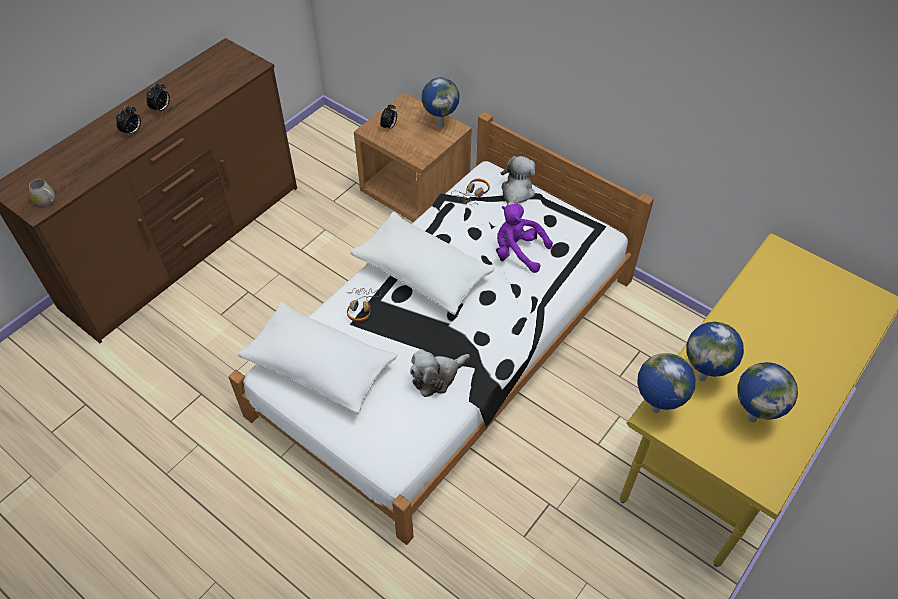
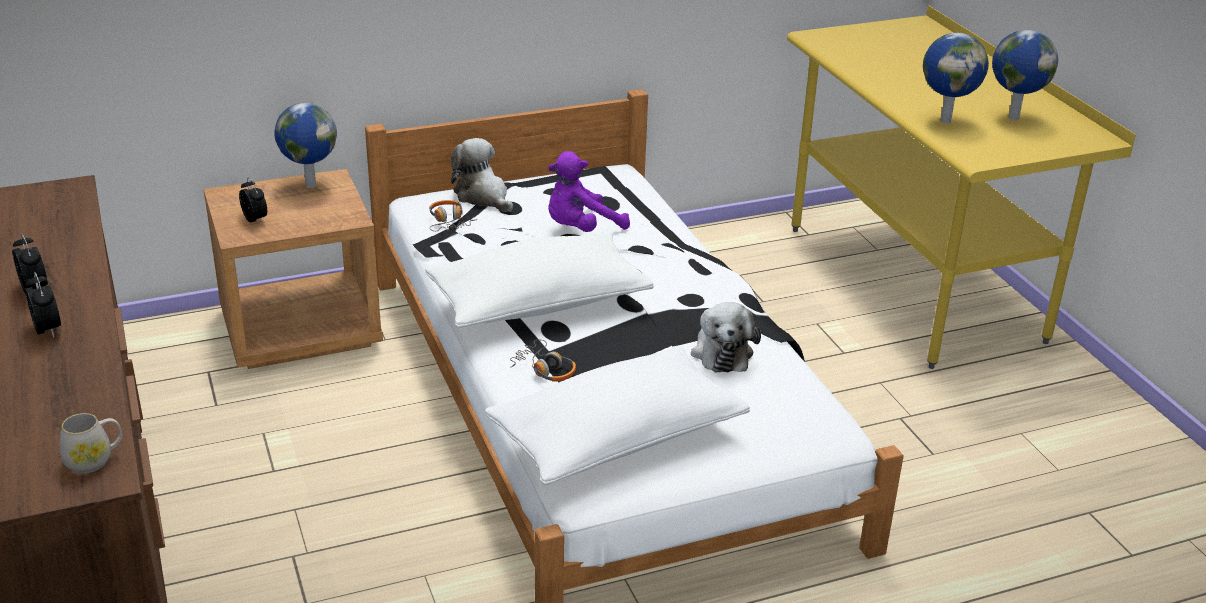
camera: 60 degrees left, 20 degrees down
globe [637,353,695,413] -> none

